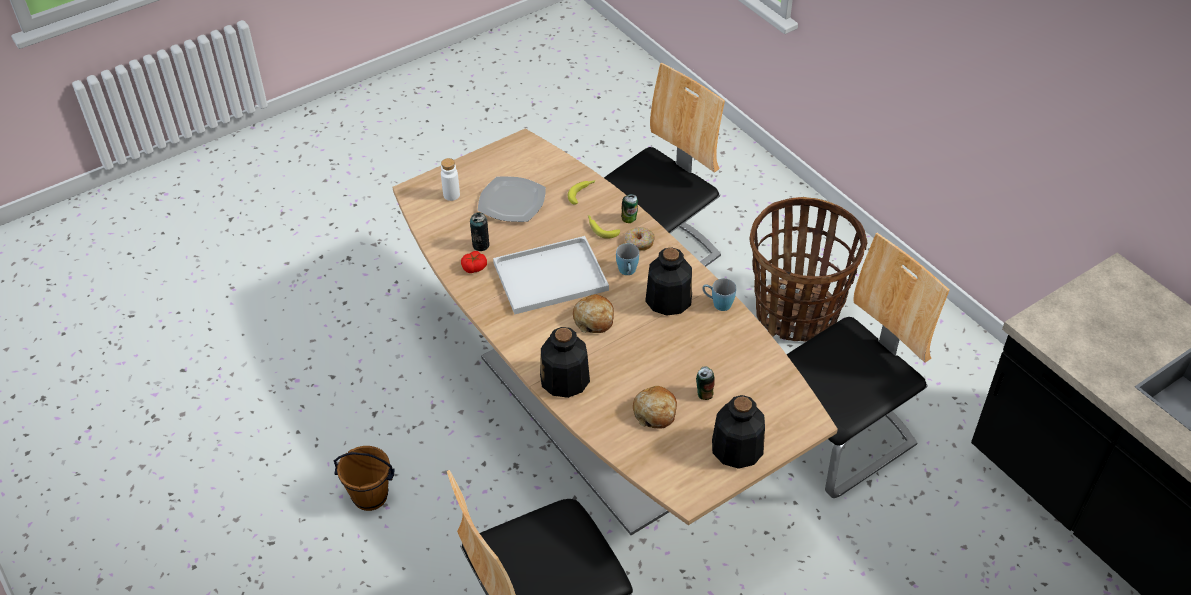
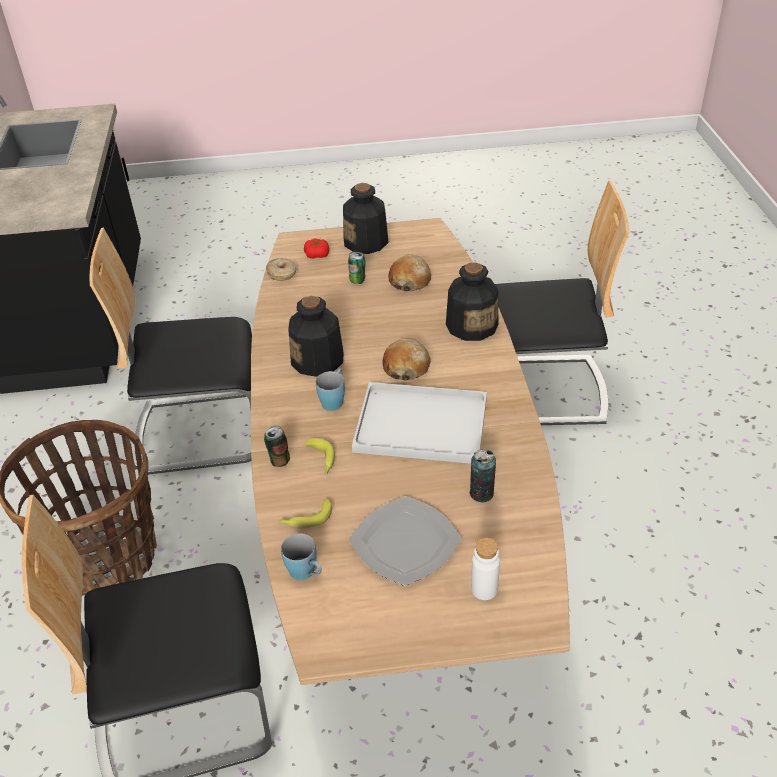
camera: 150 degrees left, 5 degrees down
brown bucket [334,446,395,511] -> none
tomato [461,251,487,273] -> tomato moved to [304,239,329,258]
donut [625,227,655,251] -> donut moved to [266,258,296,281]
blue mug [702,278,736,311] -> blue mug moved to [281,533,322,580]

